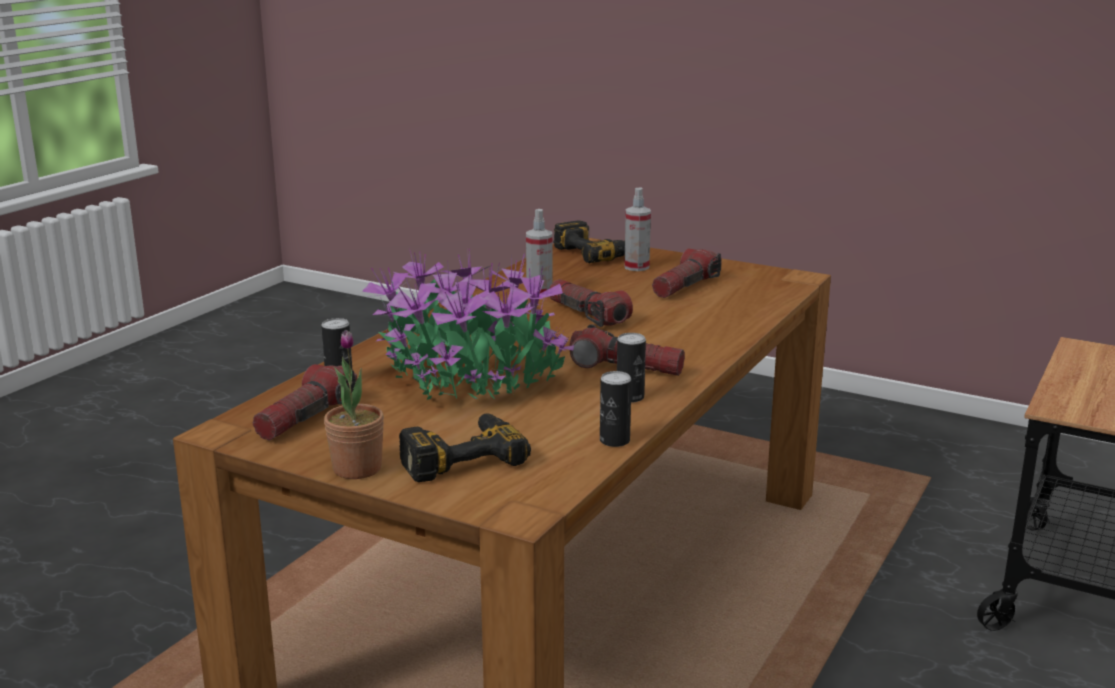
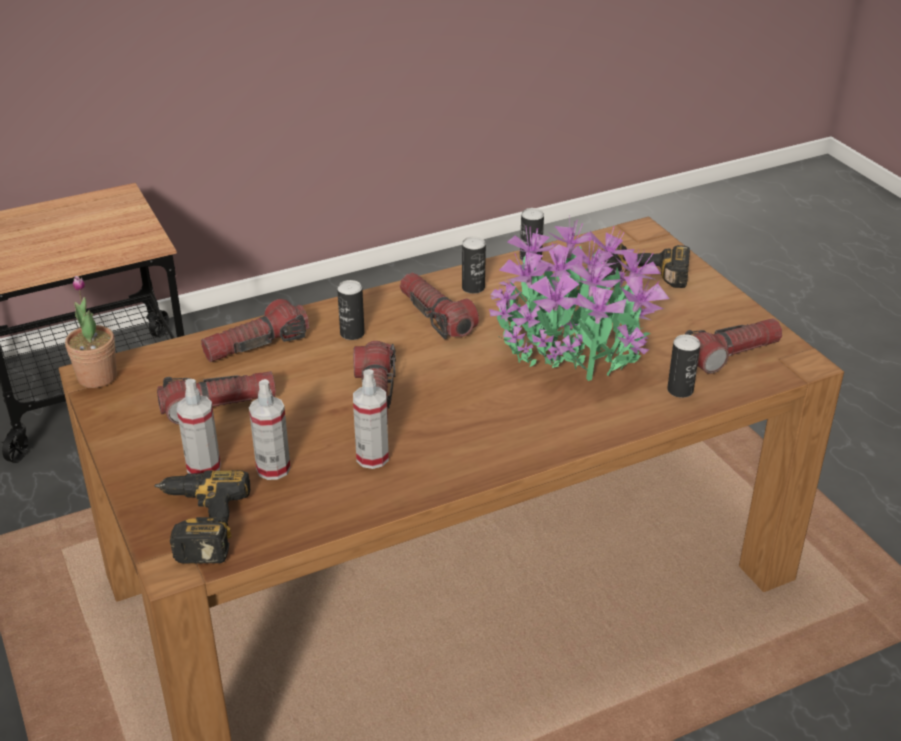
camera: 145 degrees left, 15 degrees up
potted plant [324,330,384,479] -> potted plant moved to [65,276,117,388]
none -> flashlight [201,299,309,362]
none -> spray bottle [249,379,291,480]
none -> can [337,280,365,340]

